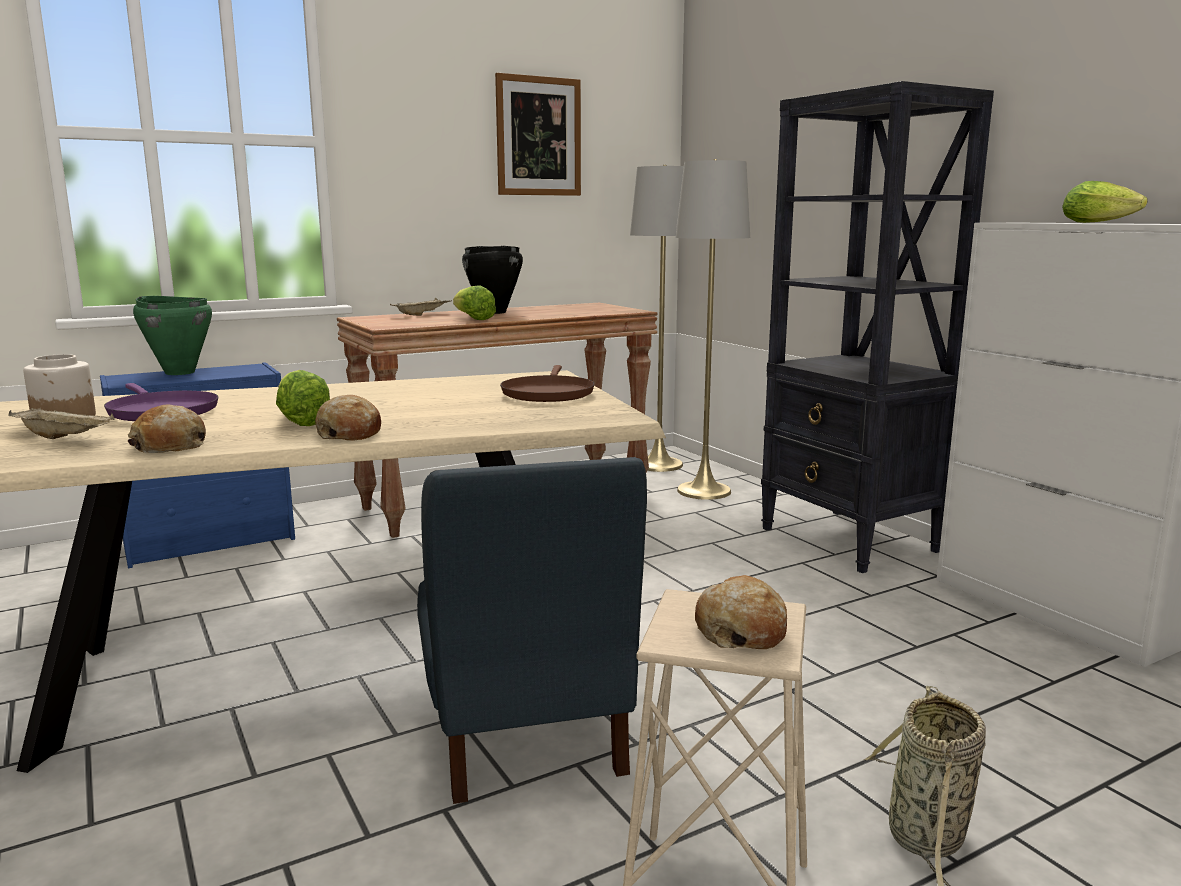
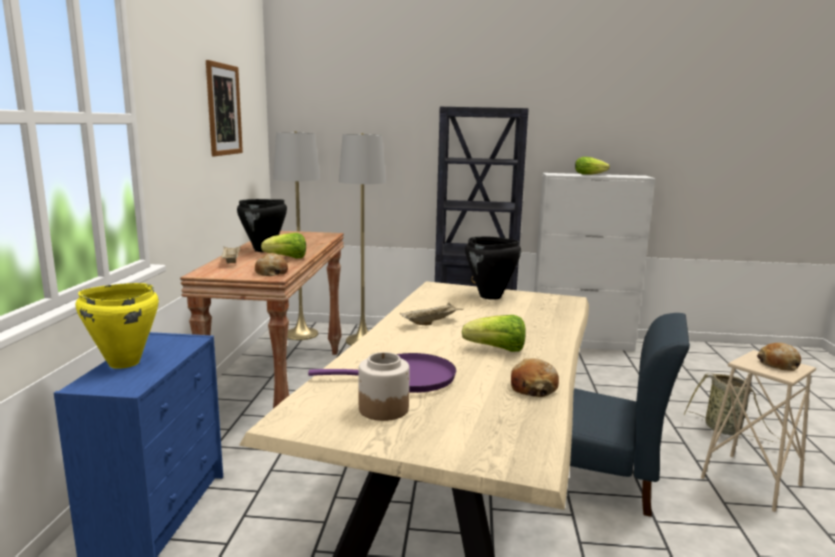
camera: 55 degrees left, 0 degrees up
beige tray [8,407,115,439] -> beige tray moved to [400,303,463,325]
green cooking pot [133,296,212,375] -> yellow cooking pot [75,283,159,369]
bread [315,395,381,441] -> bread moved to [255,253,288,276]
brown frying pan [500,365,595,402] -> black cooking pot [465,236,521,300]

